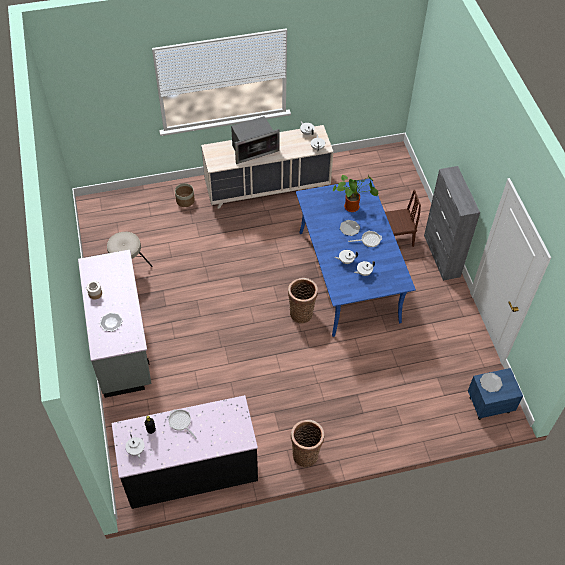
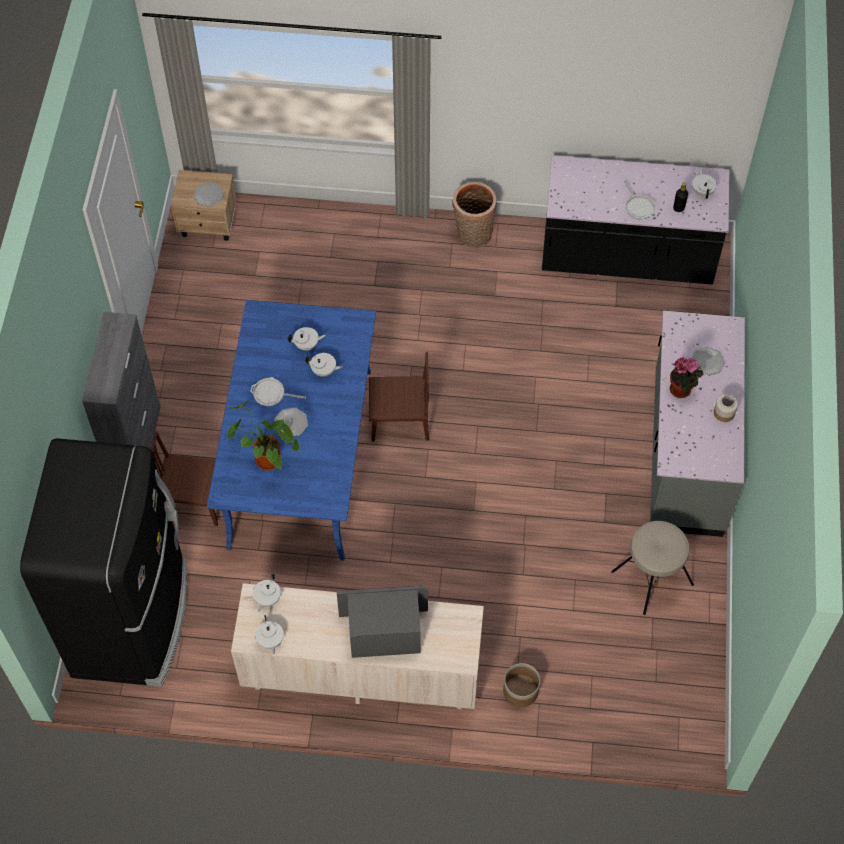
camera: 160 degrees left, 5 degrees up
basket [288,278,318,324] -> brown chair [369,352,429,442]
blue nightstand [468,368,523,420] -> beige nightstand [171,170,237,241]
none -> black fridge [20,438,187,687]
none -> potted plant [670,357,703,398]

